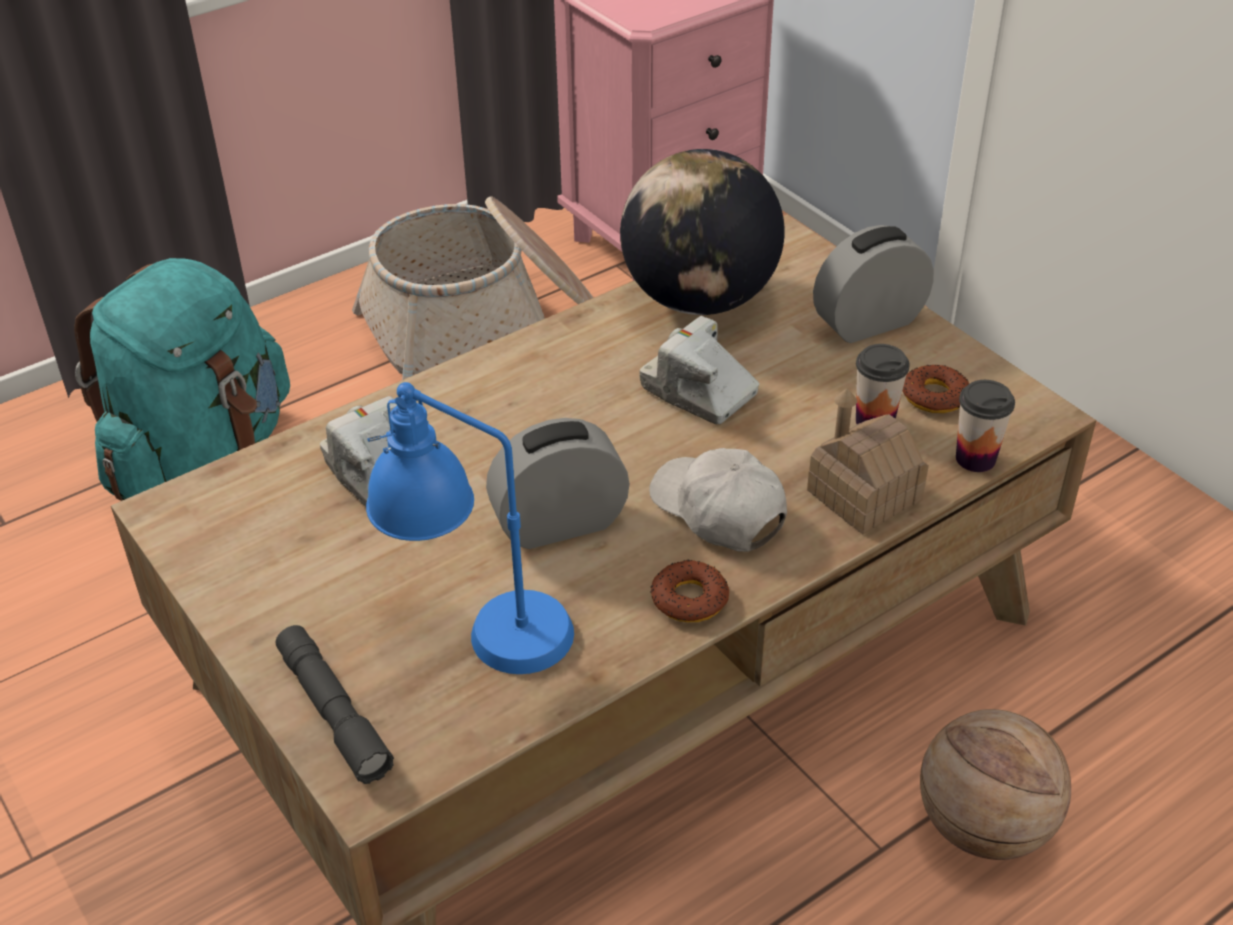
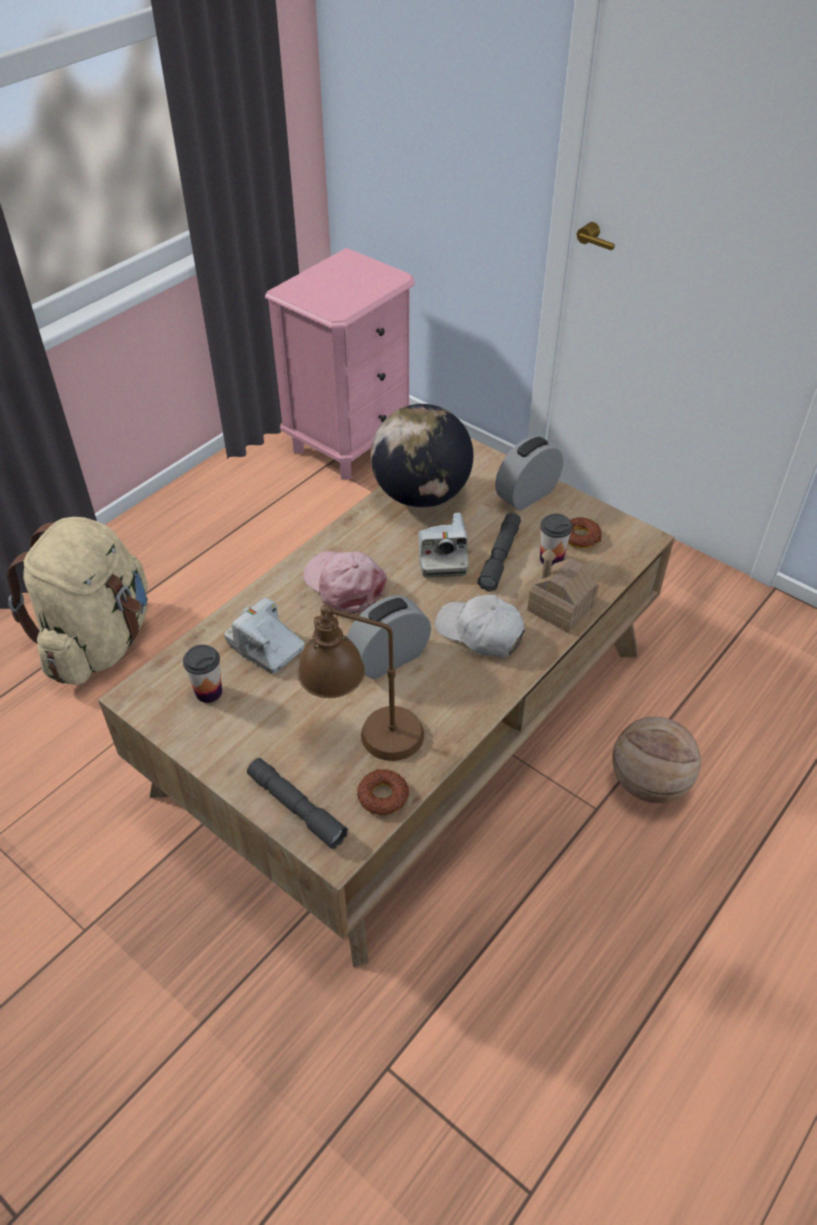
camera: 15 degrees left, 5 degrees up
turquoise backpack [74,258,290,501] -> beige backpack [7,517,148,685]
basket [352,196,594,380] -> none
blue table lamp [366,382,574,674] -> brown table lamp [298,605,424,761]
camera [639,316,760,424] -> camera turned 120 degrees counterclockwise [418,513,468,578]
donut [650,559,729,622] -> donut moved to [357,769,409,815]
cup [956,380,1015,472] -> cup moved to [183,645,222,703]
none -> pink cap [303,551,387,614]
none -> grey flashlight [477,513,521,591]

